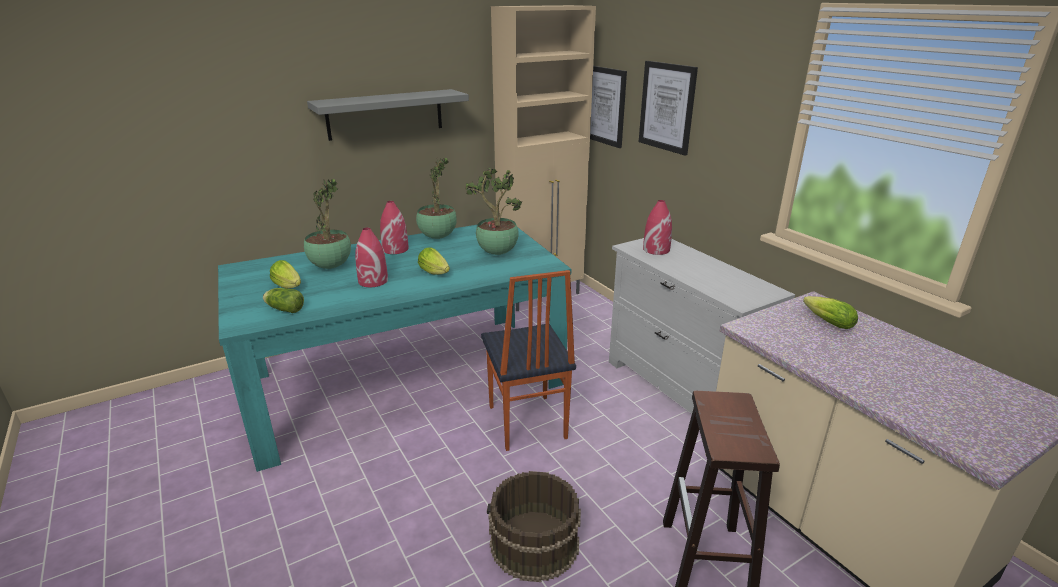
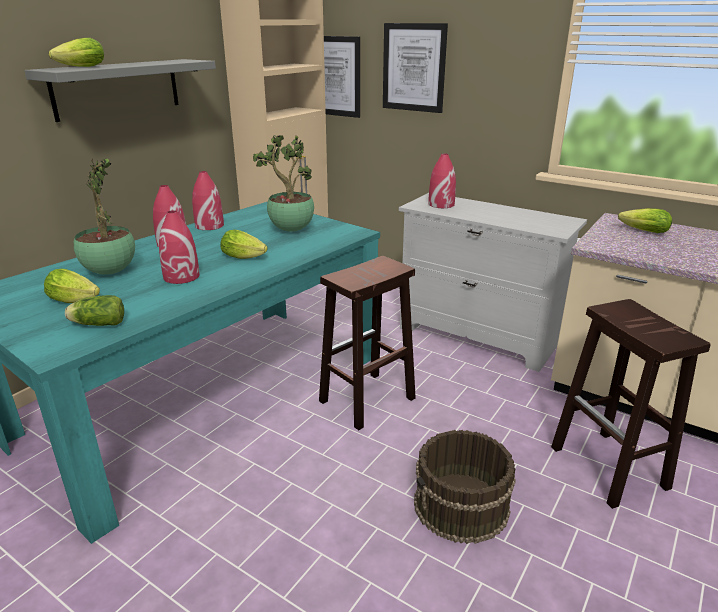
camera: 25 degrees left, 0 degrees up
potted plant [416,158,457,239] -> red vase [192,171,224,230]
chair [481,270,576,451] -> brown stool [319,256,416,430]
none -> lettuce [49,38,104,67]

